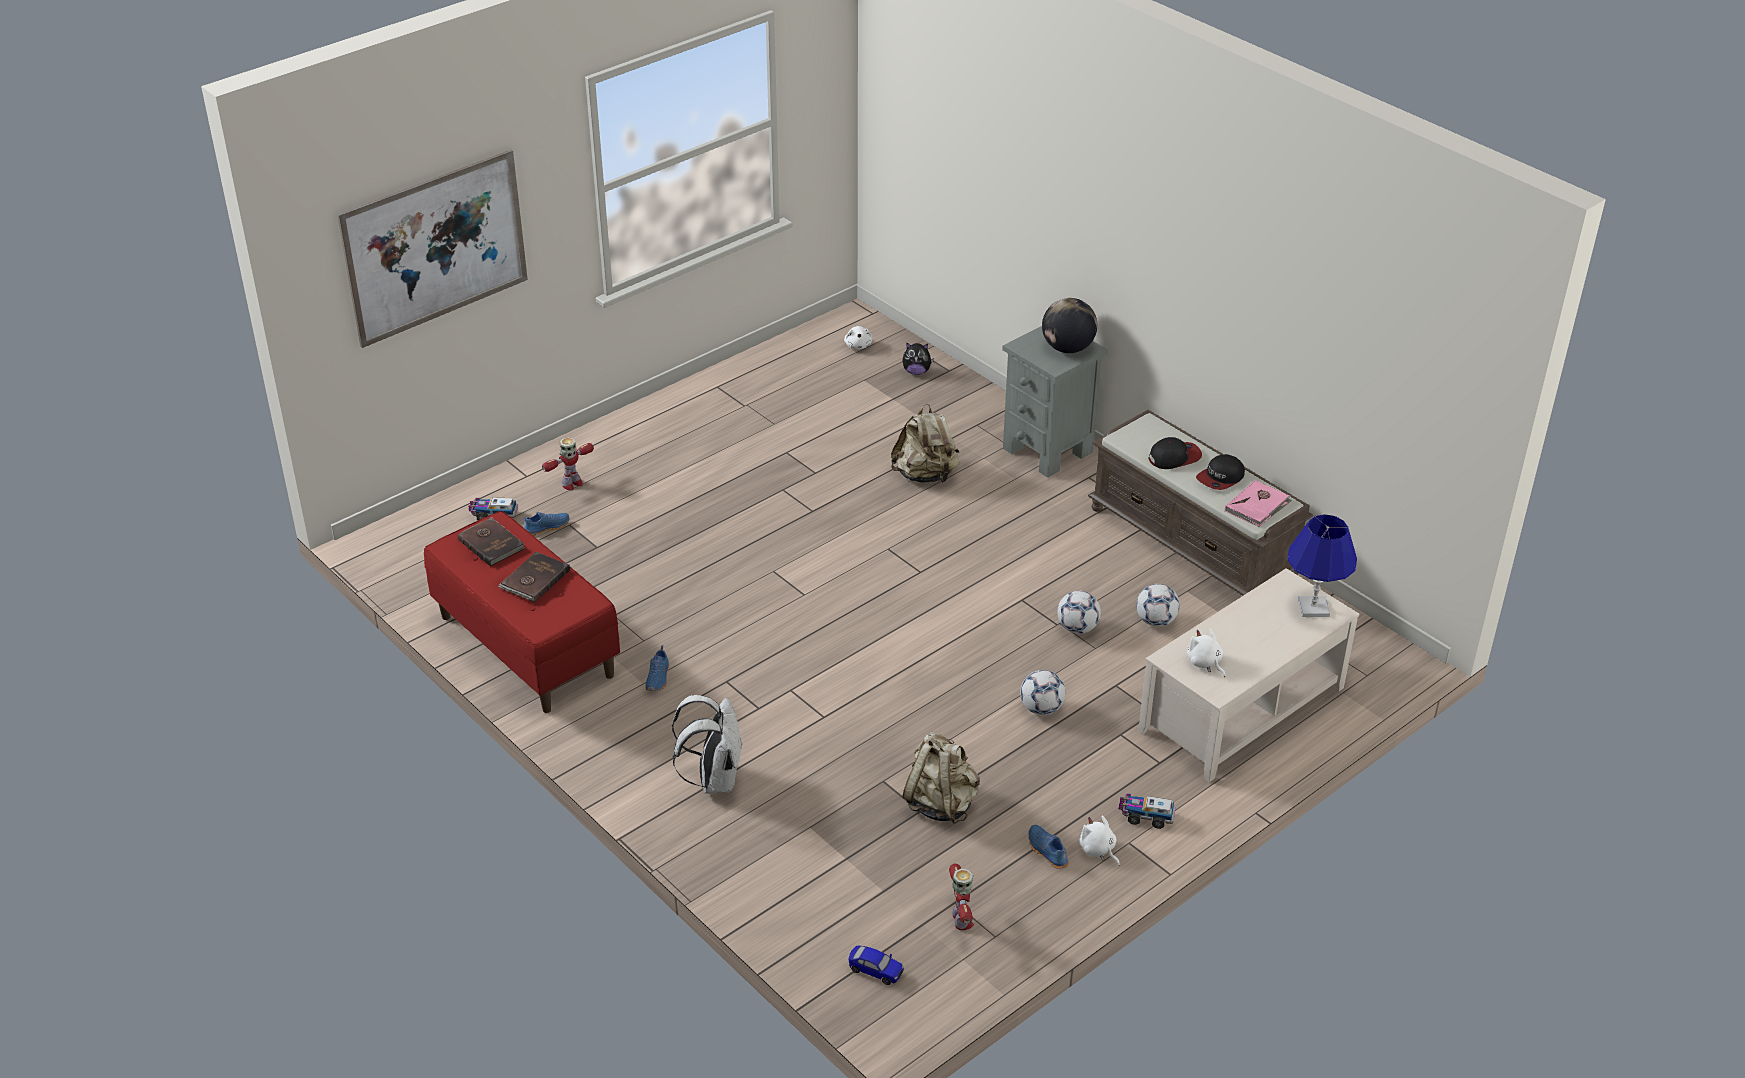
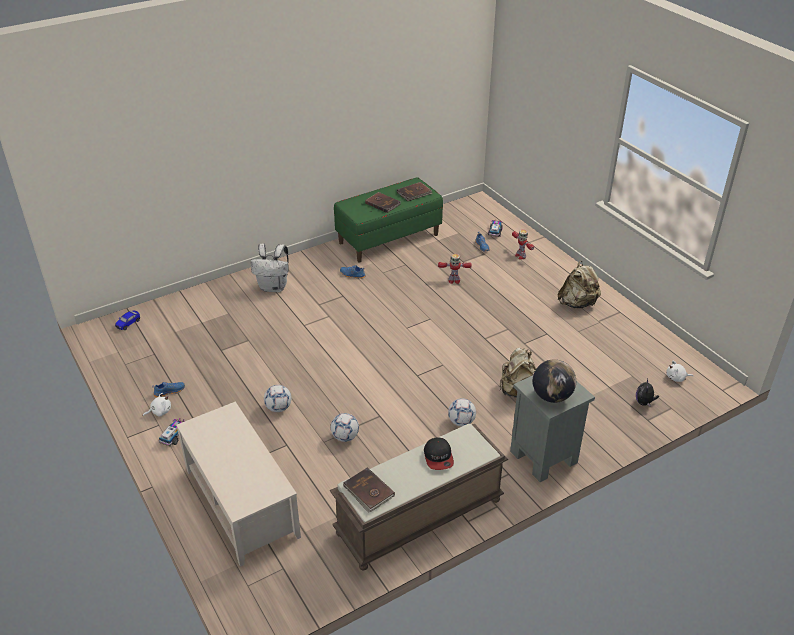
camera: 100 degrees right, 0 degrees up
picture [337,150,528,348] -> none
red bench [424,511,620,713] -> green bench [334,177,443,263]
beige backpack [902,732,980,824] -> beige backpack moved to [558,261,601,308]
toy robot [949,863,974,930] -> toy robot moved to [438,253,472,284]
football [1136,584,1180,627] -> football moved to [448,398,476,426]
white plush toy [1187,629,1225,677] -> none
cap [1196,454,1245,490] -> none
pink book [1225,480,1292,527] -> brown book [343,467,395,513]
blue table lamp [1287,514,1357,617] -> none

